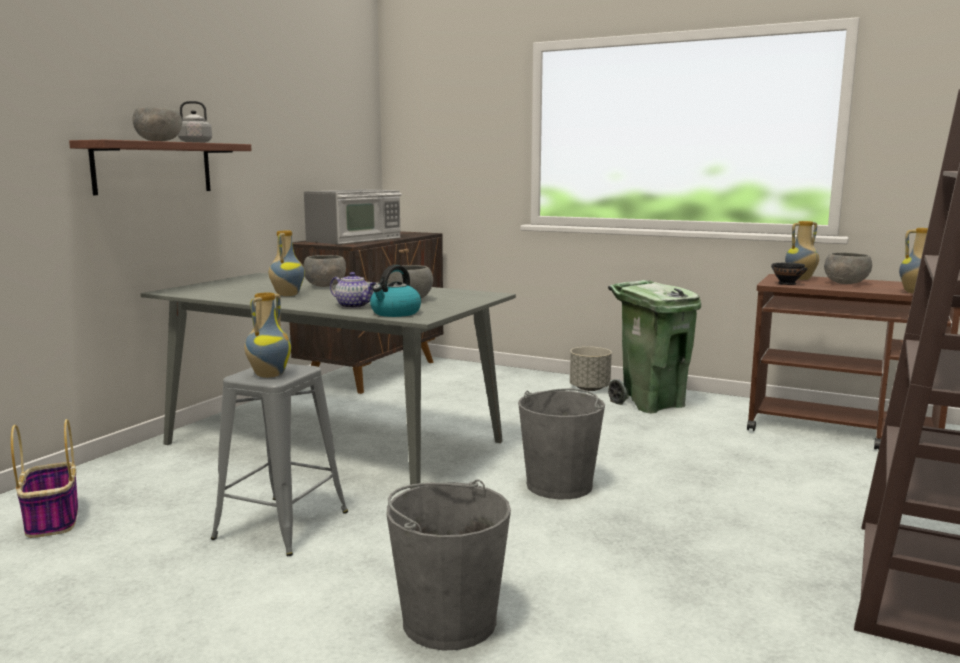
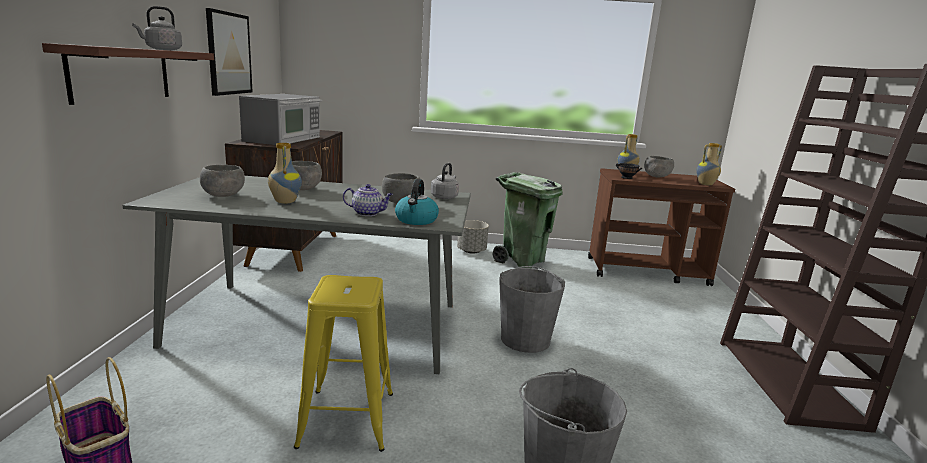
camera: 25 degrees left, 5 degrees up
grey bowl [132,107,182,141] -> grey bowl moved to [200,165,245,197]
grey stool [211,364,348,556] -> yellow stool [294,275,393,452]
vase [244,292,291,378] -> none
none -> picture [206,8,253,96]
none -> grey kettle [431,163,459,199]

